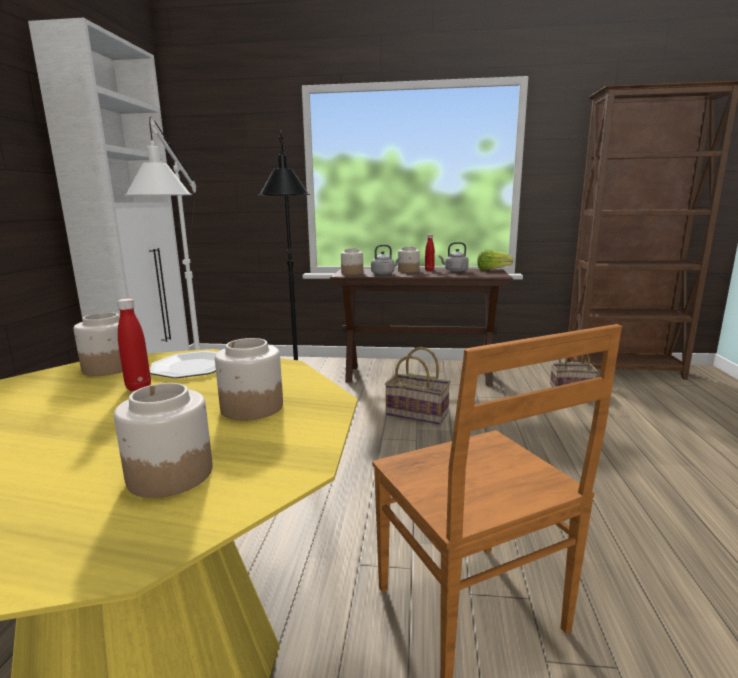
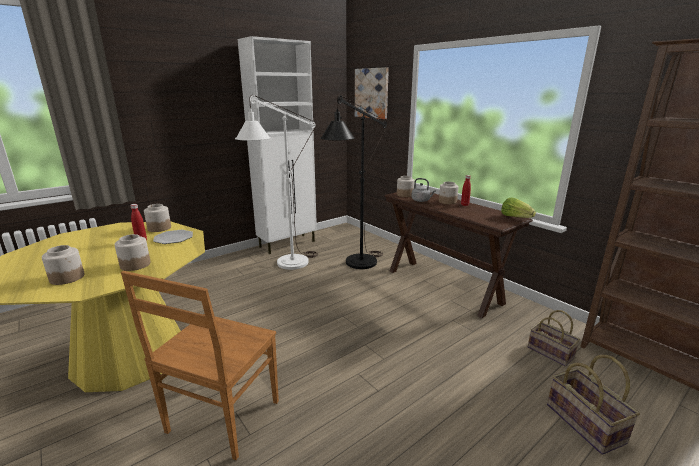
camera: 45 degrees right, 5 degrees up
basket [385,347,451,425] -> basket moved to [547,355,640,455]
grey kettle [439,242,469,272] -> none
none -> picture [355,67,389,119]

